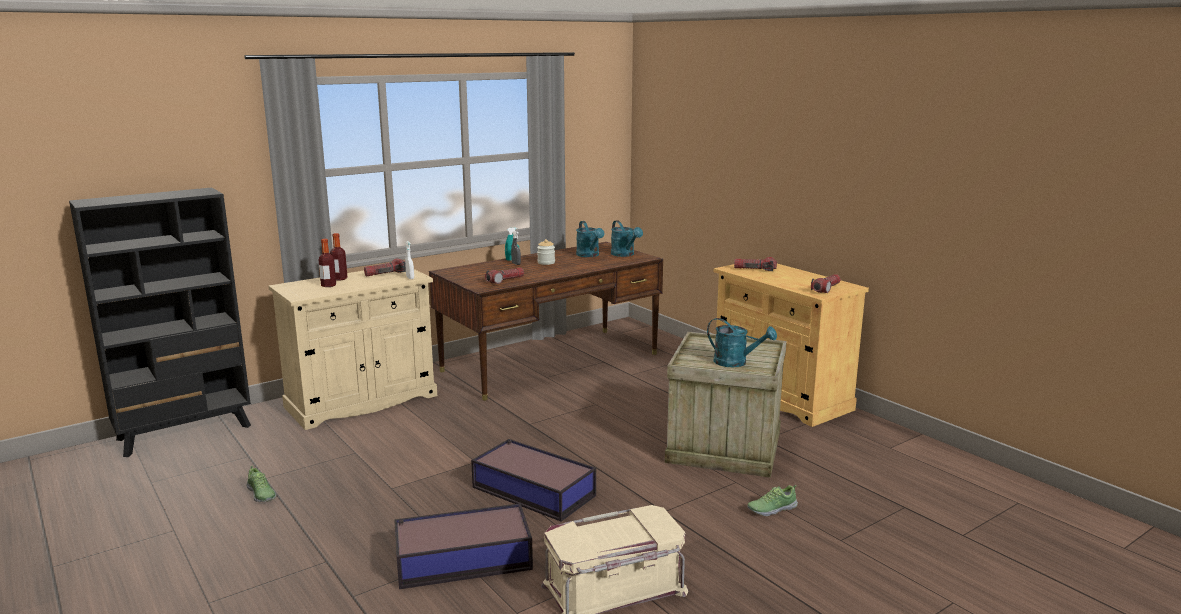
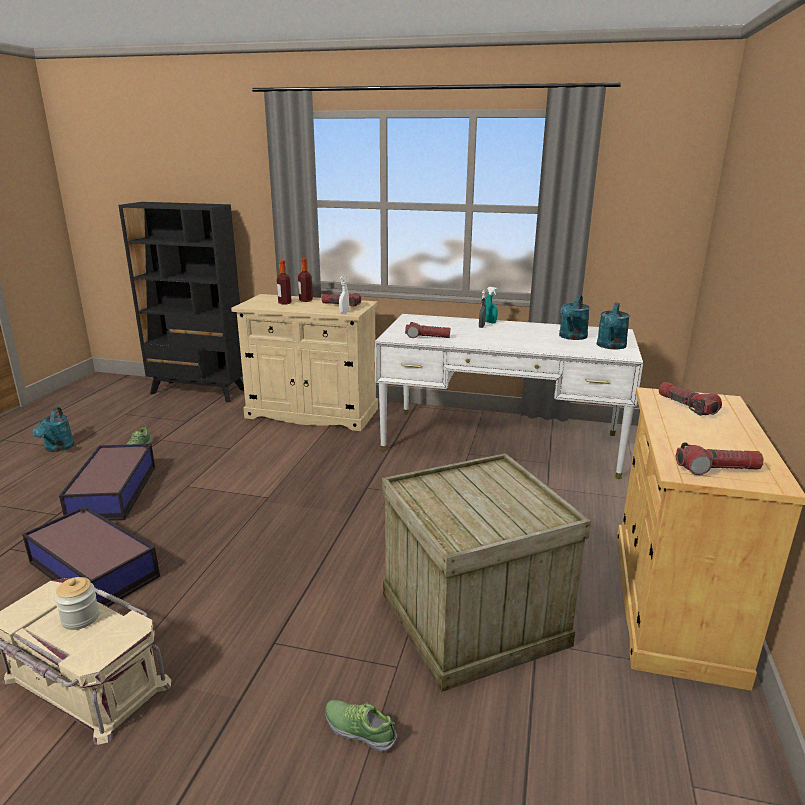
camera: 50 degrees right, 5 degrees up
brown desk [429,242,663,401] -> white desk [375,314,643,479]
storage box [471,439,596,521] -> storage box moved to [59,444,155,521]
jar [537,239,555,265] -> jar moved to [55,577,99,630]
turquoise watering can [707,318,777,367] -> turquoise watering can moved to [32,407,74,452]

